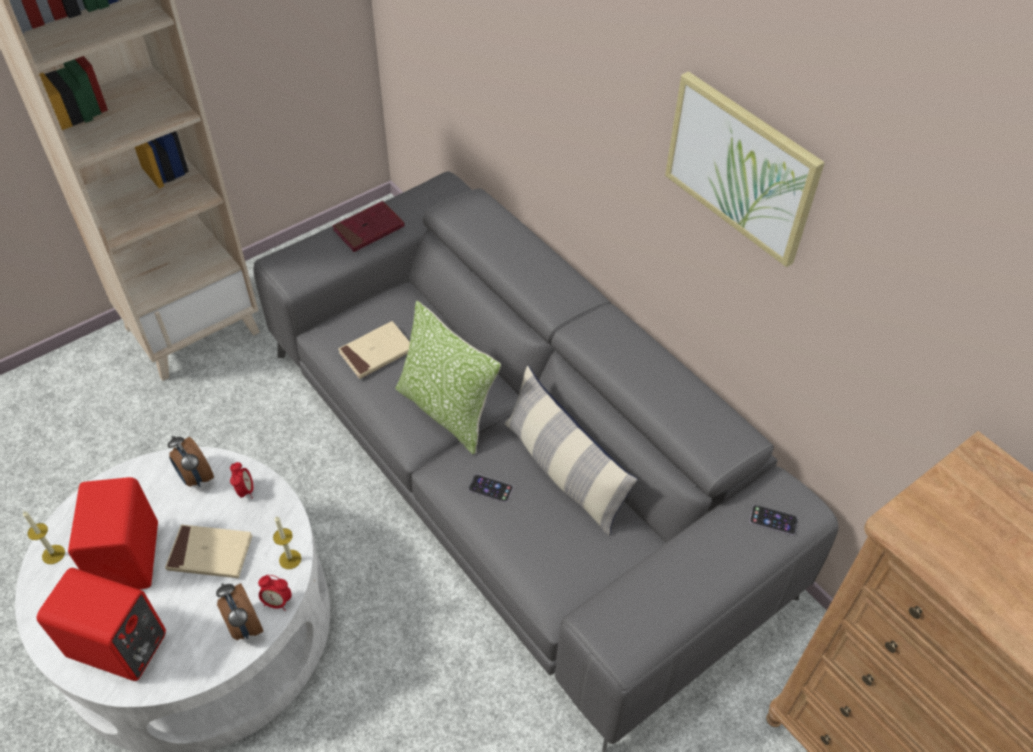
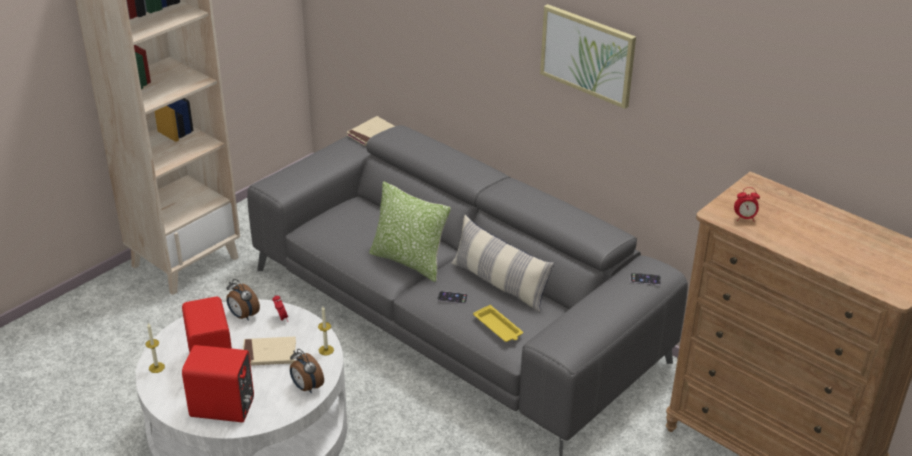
camera: 10 degrees left, 15 degrees down
alarm clock [258,575,292,611] -> alarm clock moved to [734,187,760,221]
red book [333,201,405,252] -> none
beige book [338,321,410,379] -> beige book moved to [347,116,395,146]
none -> yellow tray [473,305,523,342]

